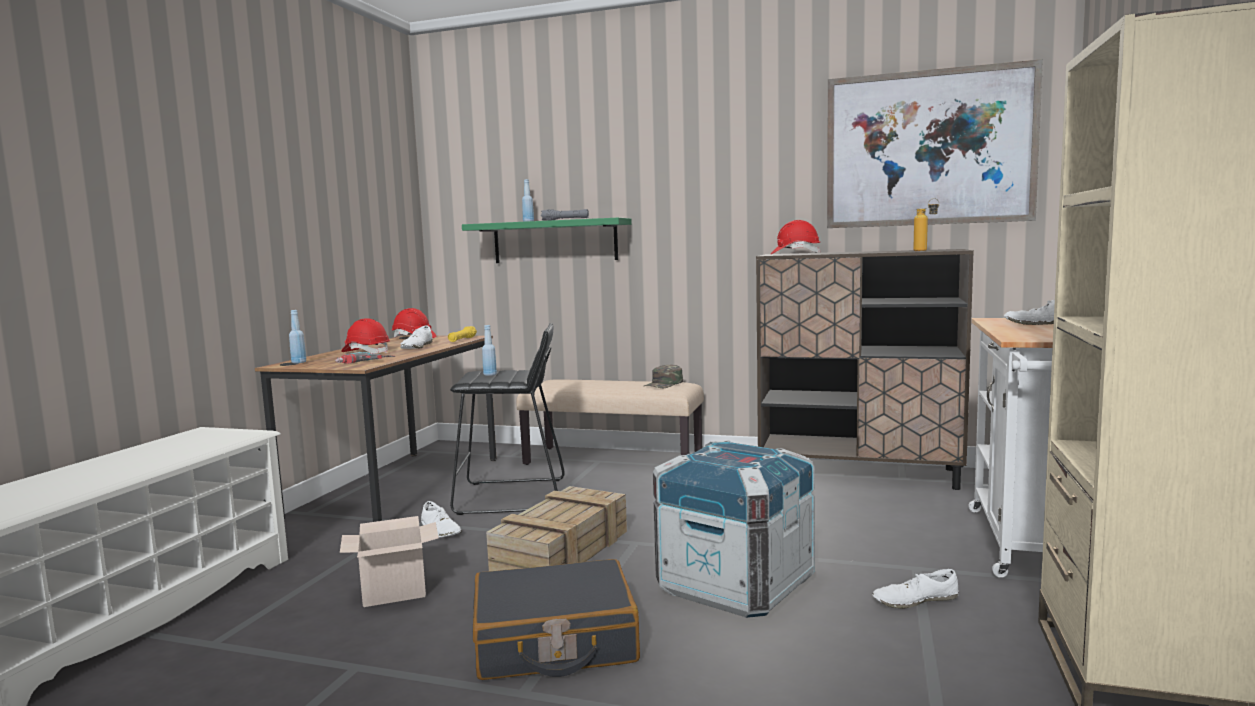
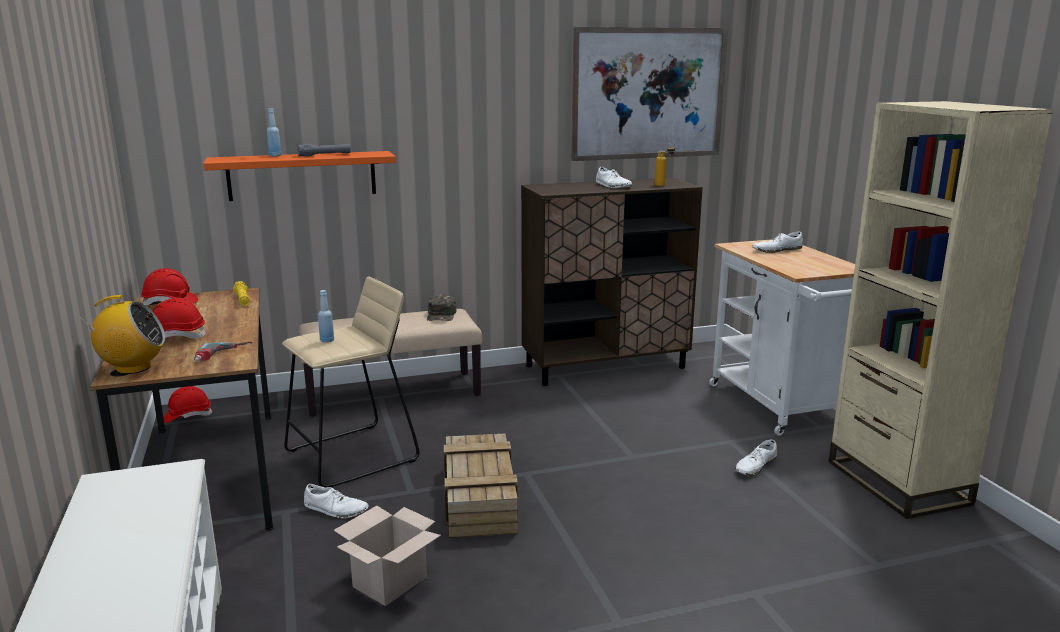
camera: 35 degrees left, 10 degrees up
blue bottle [289,310,306,363] -> radio [80,295,165,374]
white shoe [400,325,432,349] -> white shoe moved to [596,167,632,188]
black stool [450,323,565,515] -> beige stool [282,276,419,488]
green shelf [462,218,632,263] -> orange shelf [203,151,396,201]
black suitcase [473,559,640,680] -> none
crate [653,440,815,618] -> none
red hard hat [771,220,820,254] -> red hard hat moved to [163,386,213,423]

